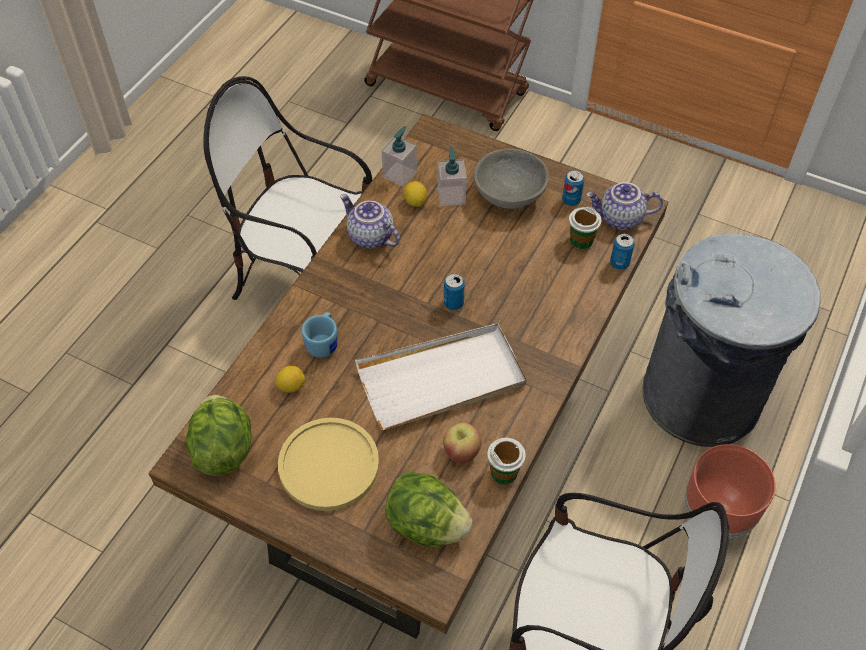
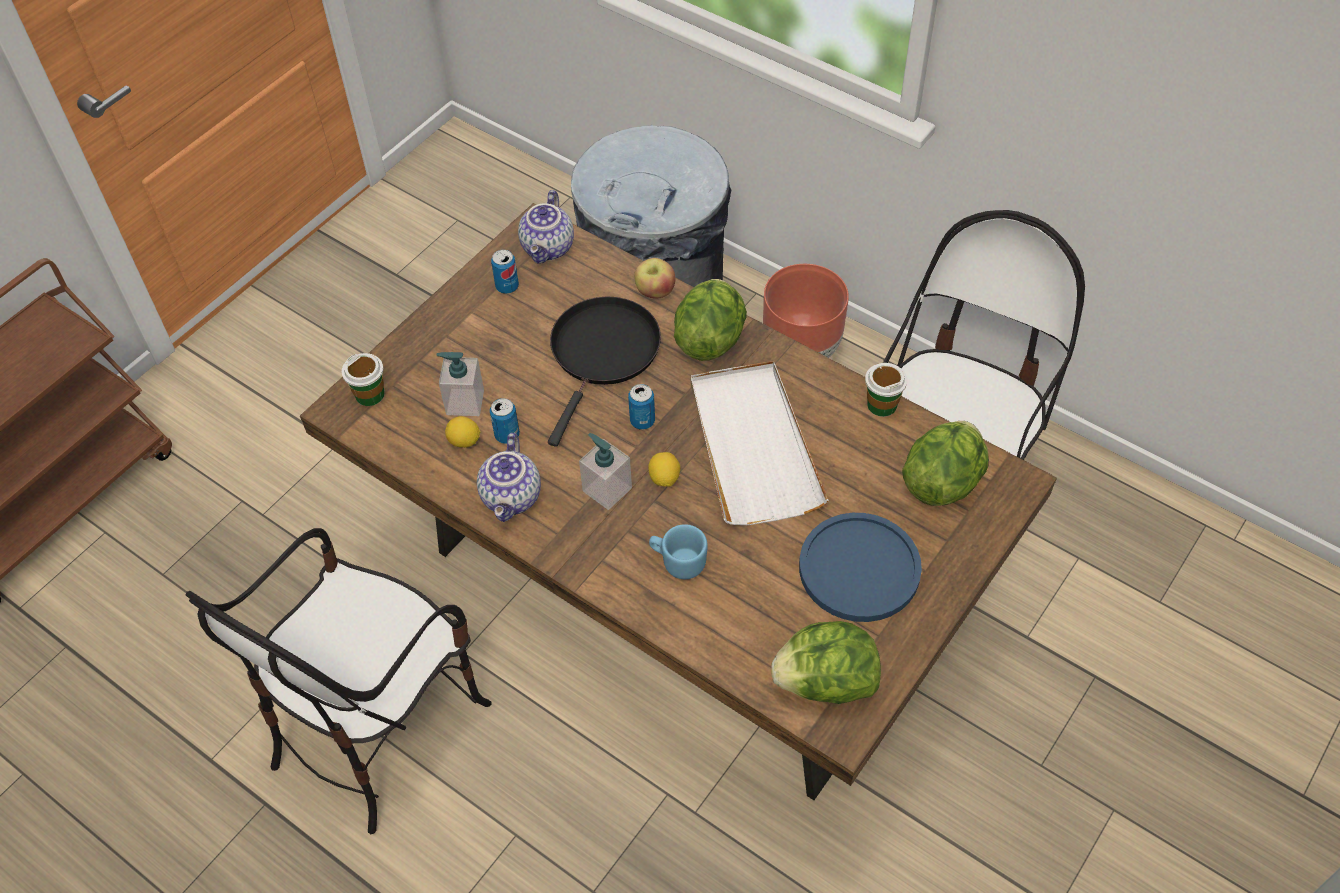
camera: 80 degrees left, 0 degrees up
lemon [276,366,305,393] -> lemon moved to [648,452,680,487]
yellow plate [278,418,379,511] -> blue plate [799,513,922,622]
teapot [340,194,400,248] -> teapot turned 45 degrees counterclockwise [477,433,541,522]
soap dispenser [381,126,417,187] -> soap dispenser moved to [579,433,632,510]
apple [443,422,482,463] -> apple moved to [634,258,676,298]
grey bowl [474,149,549,209] -> none
cup [569,207,601,249] -> cup moved to [342,353,385,406]
can [610,233,635,270] -> can moved to [490,398,520,444]
none -> black frying pan [548,297,661,447]
none -> lettuce [674,279,747,361]

